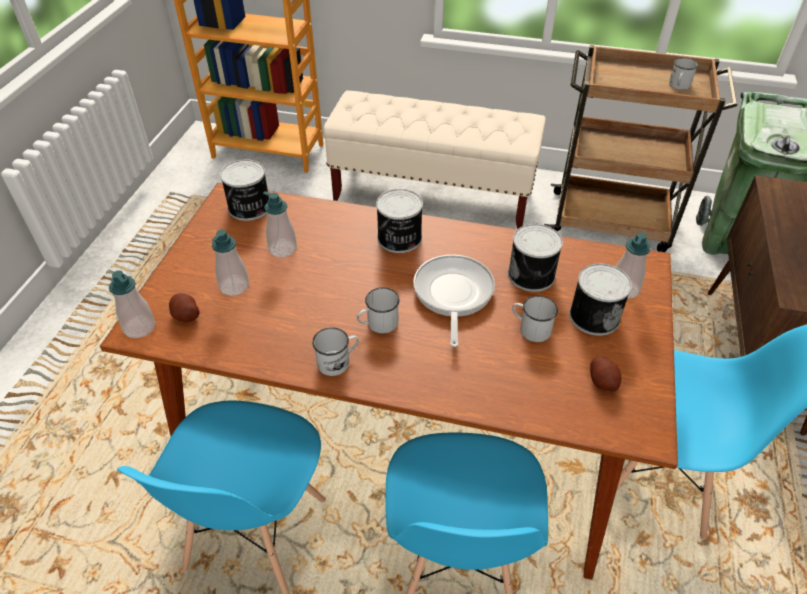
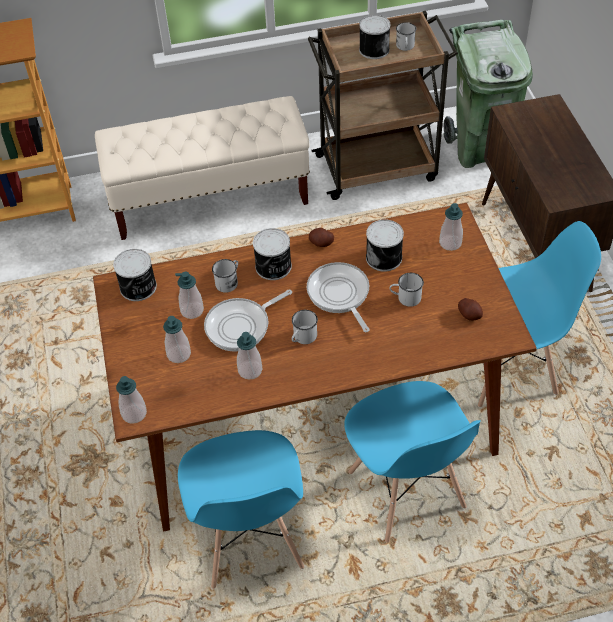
camera: 25 degrees left, 5 degrees up
potato [169,293,199,322] -> potato moved to [309,228,334,247]
white mug [312,327,359,376] -> white mug moved to [212,259,238,293]
can [569,264,632,336] -> can moved to [359,15,390,59]
none -> frying pan [204,289,292,352]
none -> soap dispenser [237,332,262,380]

